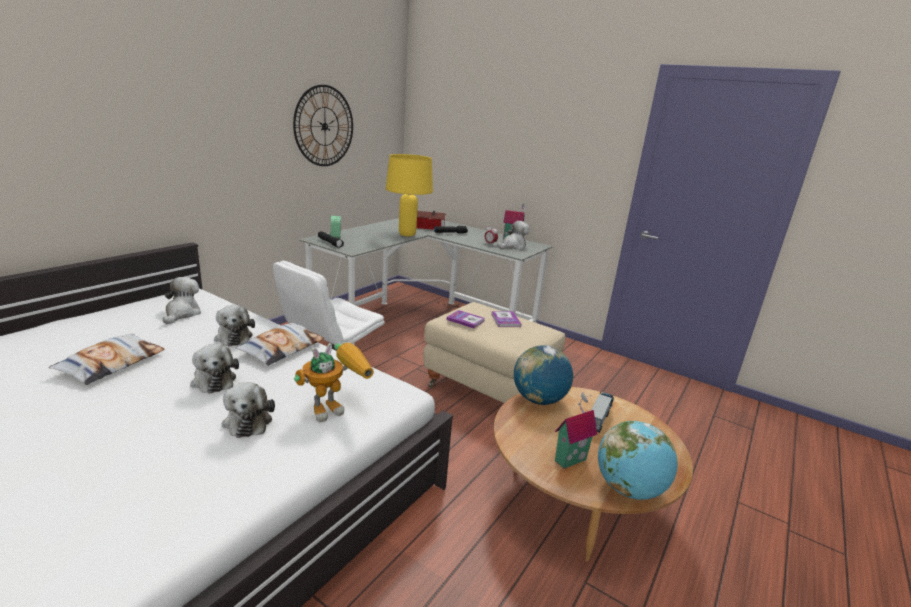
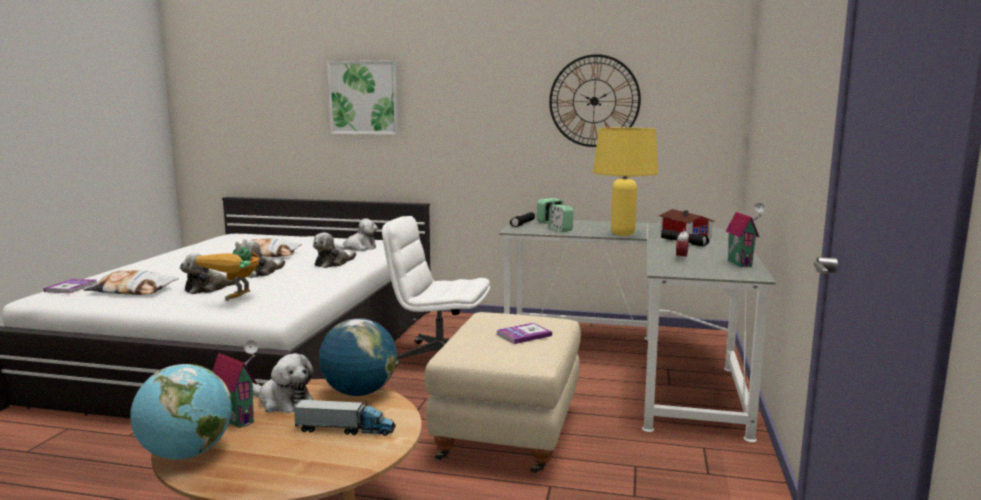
camera: 70 degrees right, 10 degrees down
pillow [235,322,324,366] -> pillow moved to [84,270,179,295]
toy robot [294,342,374,422] -> toy robot turned 75 degrees clockwise [195,239,260,301]
book [446,310,485,328] -> book moved to [44,279,97,293]
plush toy [497,221,529,249] -> plush toy moved to [253,353,313,413]
none -> picture [327,60,399,135]
none -> alarm clock [548,205,573,232]

